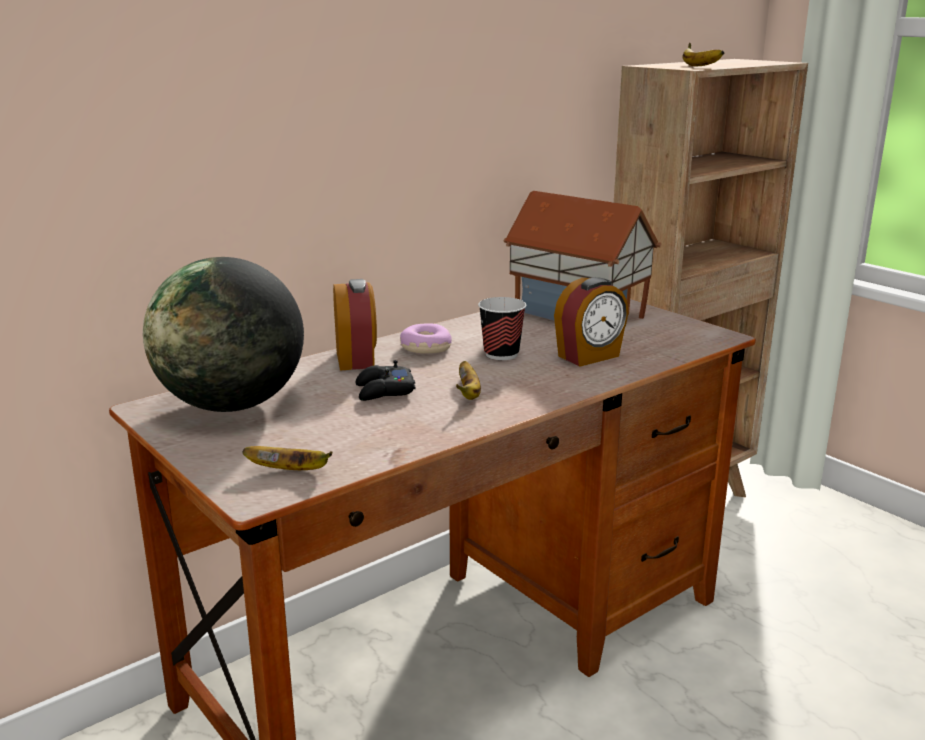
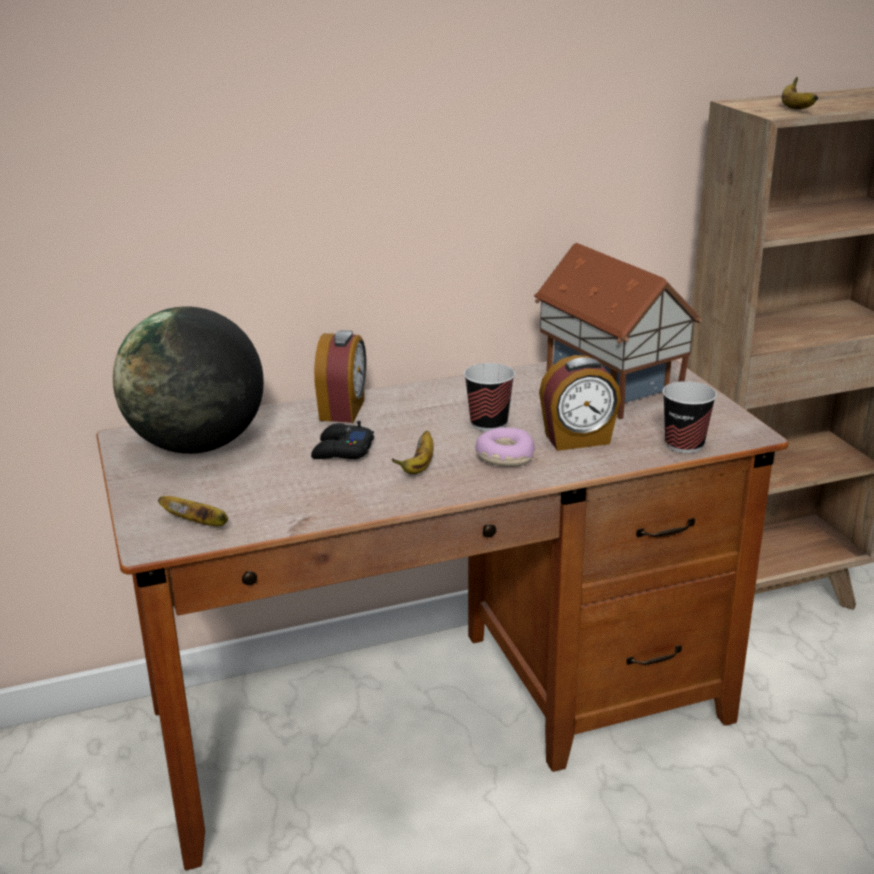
camera: 20 degrees right, 5 degrees up
donut [400,323,452,354] -> donut moved to [476,427,535,467]
none -> cup [662,381,717,453]

